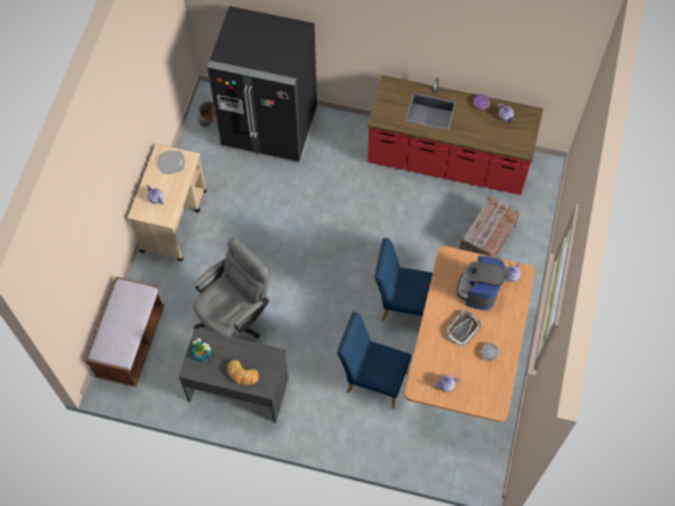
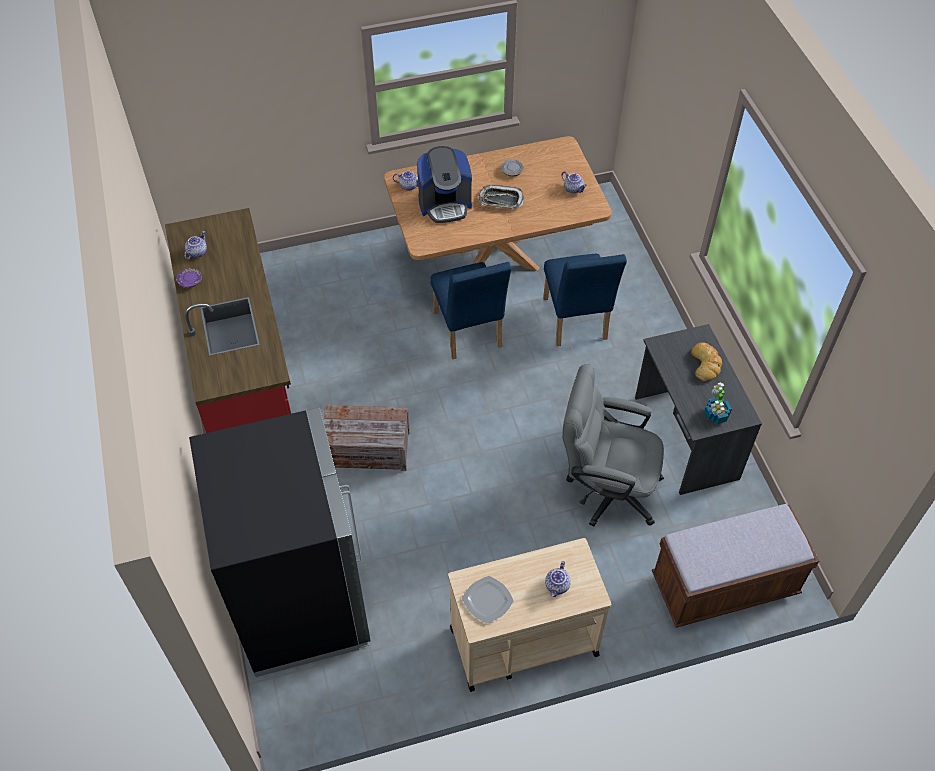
camera: 120 degrees left, 10 degrees down
grey bucket [197,101,217,127] -> none
crate [459,196,520,257] -> crate moved to [324,405,410,471]

